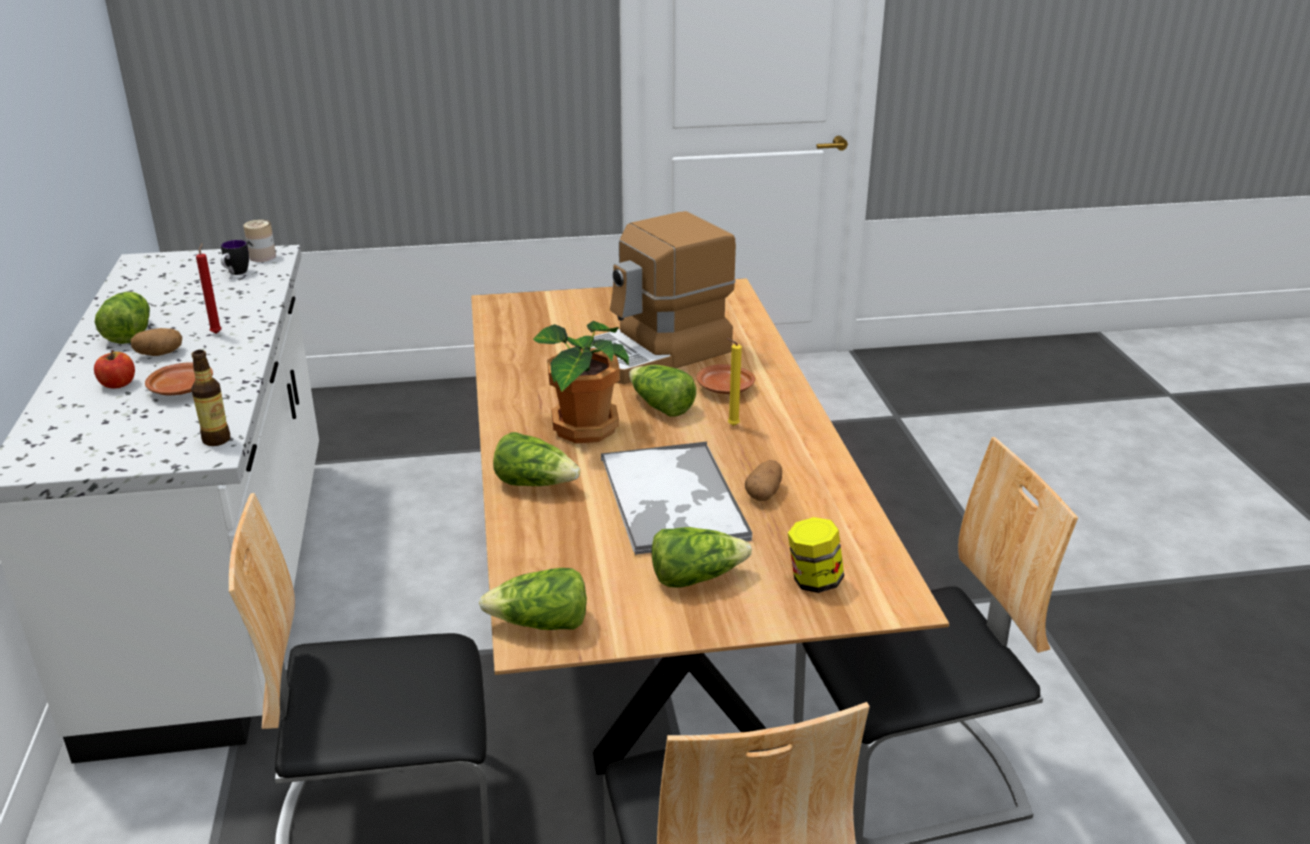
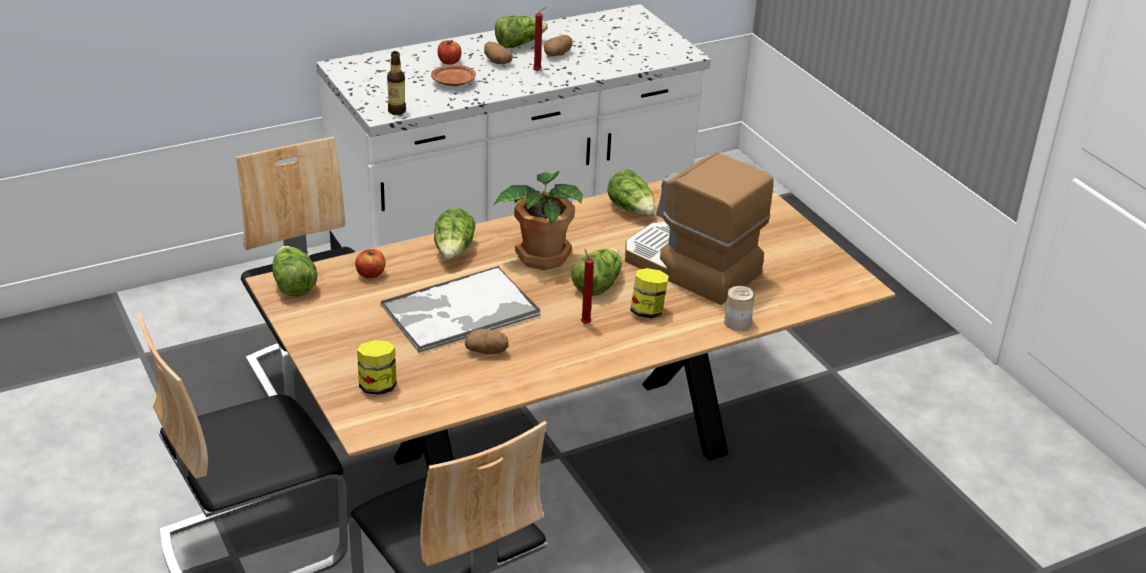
camera: 70 degrees right, 5 degrees up
mug [221,240,249,275] -> none
can [243,220,276,262] -> can moved to [724,286,755,331]
lettuce [652,527,752,588] -> lettuce moved to [608,169,655,215]
brown plate [696,364,755,394] -> jar [630,268,669,319]
yellow candle [727,338,742,426] -> red candle [581,249,594,324]
none -> apple [355,249,385,279]
none -> potato [544,35,572,57]

